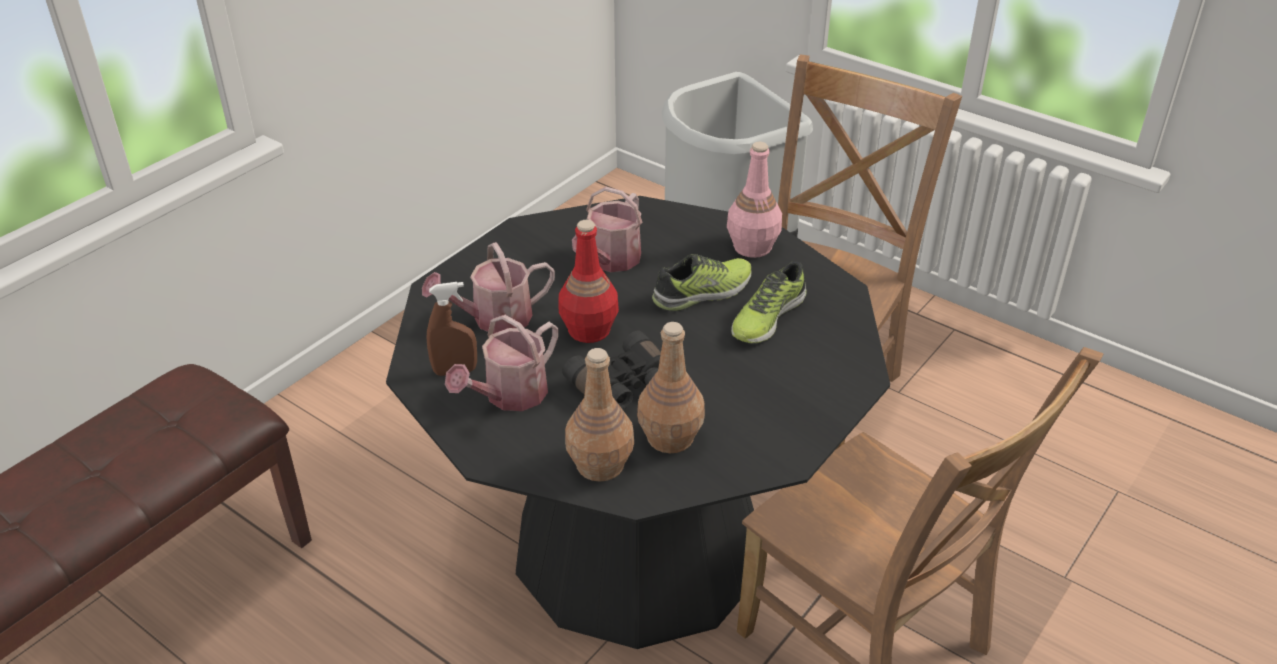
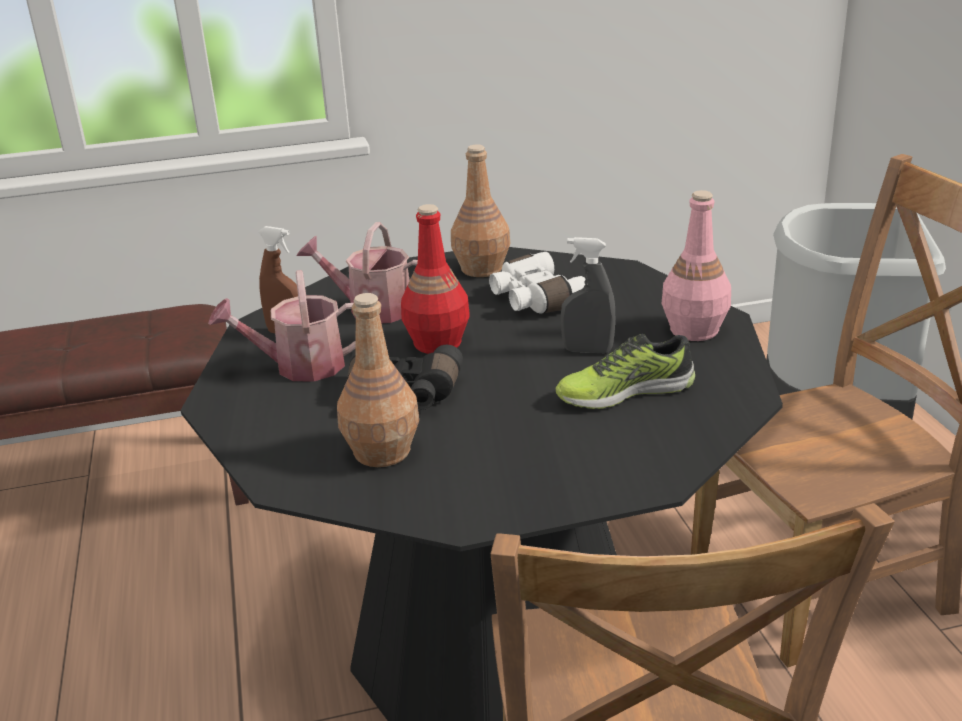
camera: 40 degrees right, 10 degrees down
brown bottle [565,348,634,482] -> brown bottle moved to [451,145,511,277]
watering can [572,187,642,272] -> white binoculars [489,252,586,313]
shoe [652,254,751,311] -> grey spray bottle [561,237,615,353]

